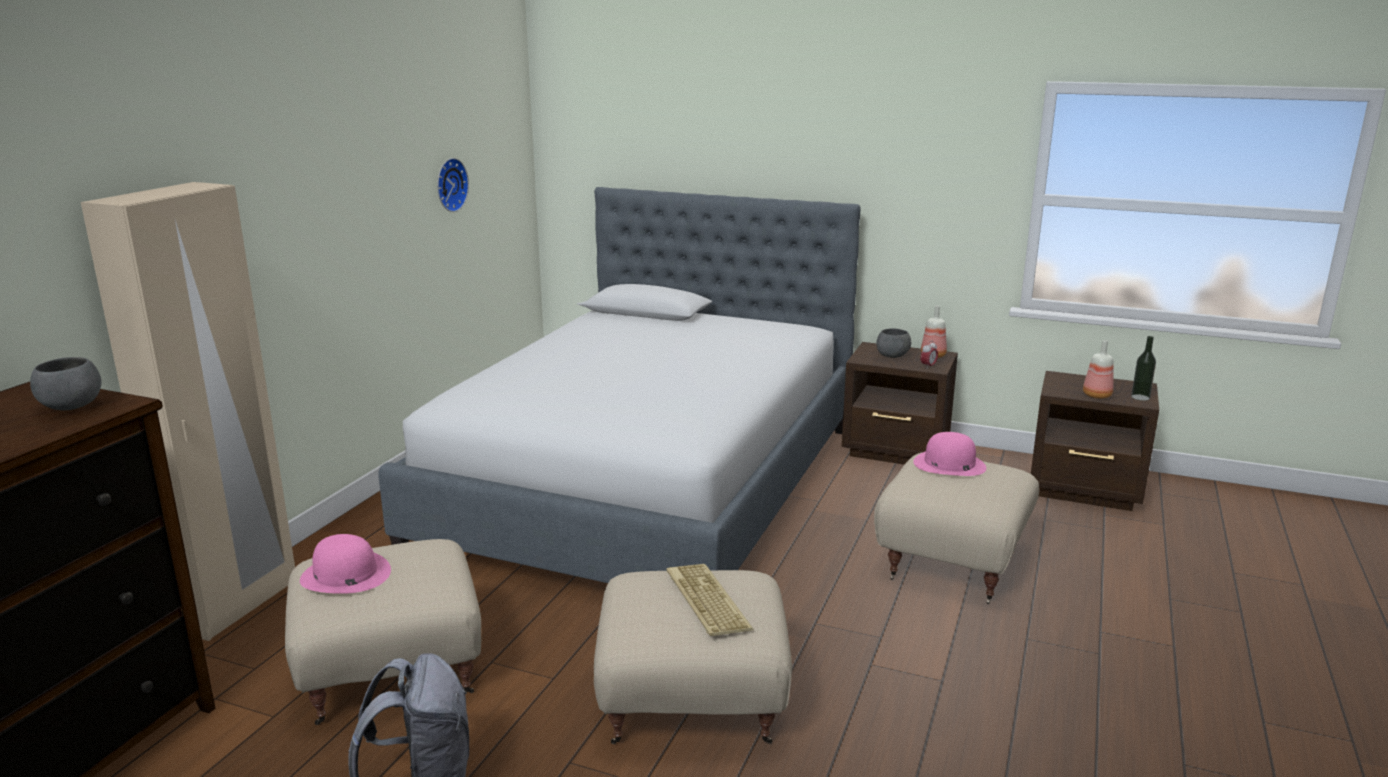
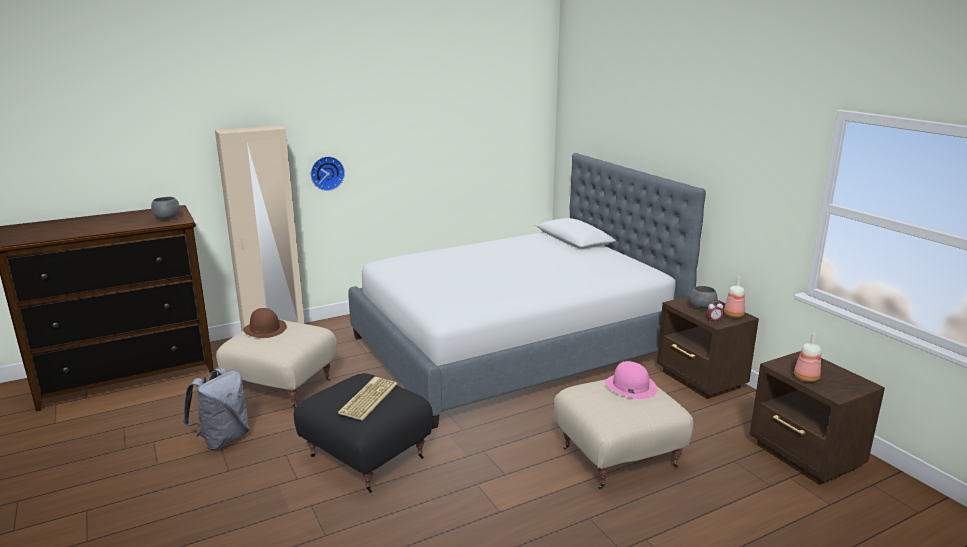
camera: 40 degrees right, 0 degrees up
pink hat [300,534,391,594] -> brown hat [243,308,287,338]
wall clock [437,158,469,212] -> wall clock moved to [311,156,345,191]
beige ottoman [594,570,792,744] -> black ottoman [294,373,433,493]
bottle [1131,336,1156,401] -> none

